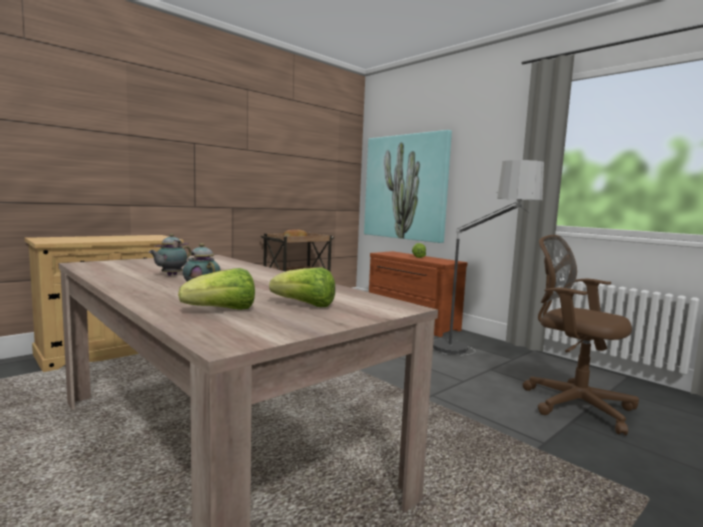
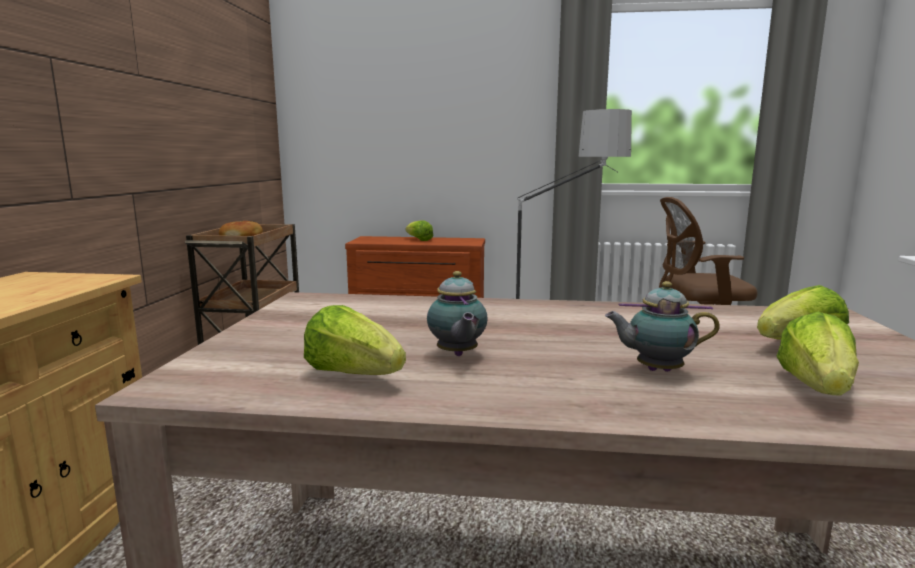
camera: 40 degrees left, 5 degrees up
picture [364,130,452,243] -> none
none -> lettuce [304,305,406,375]

